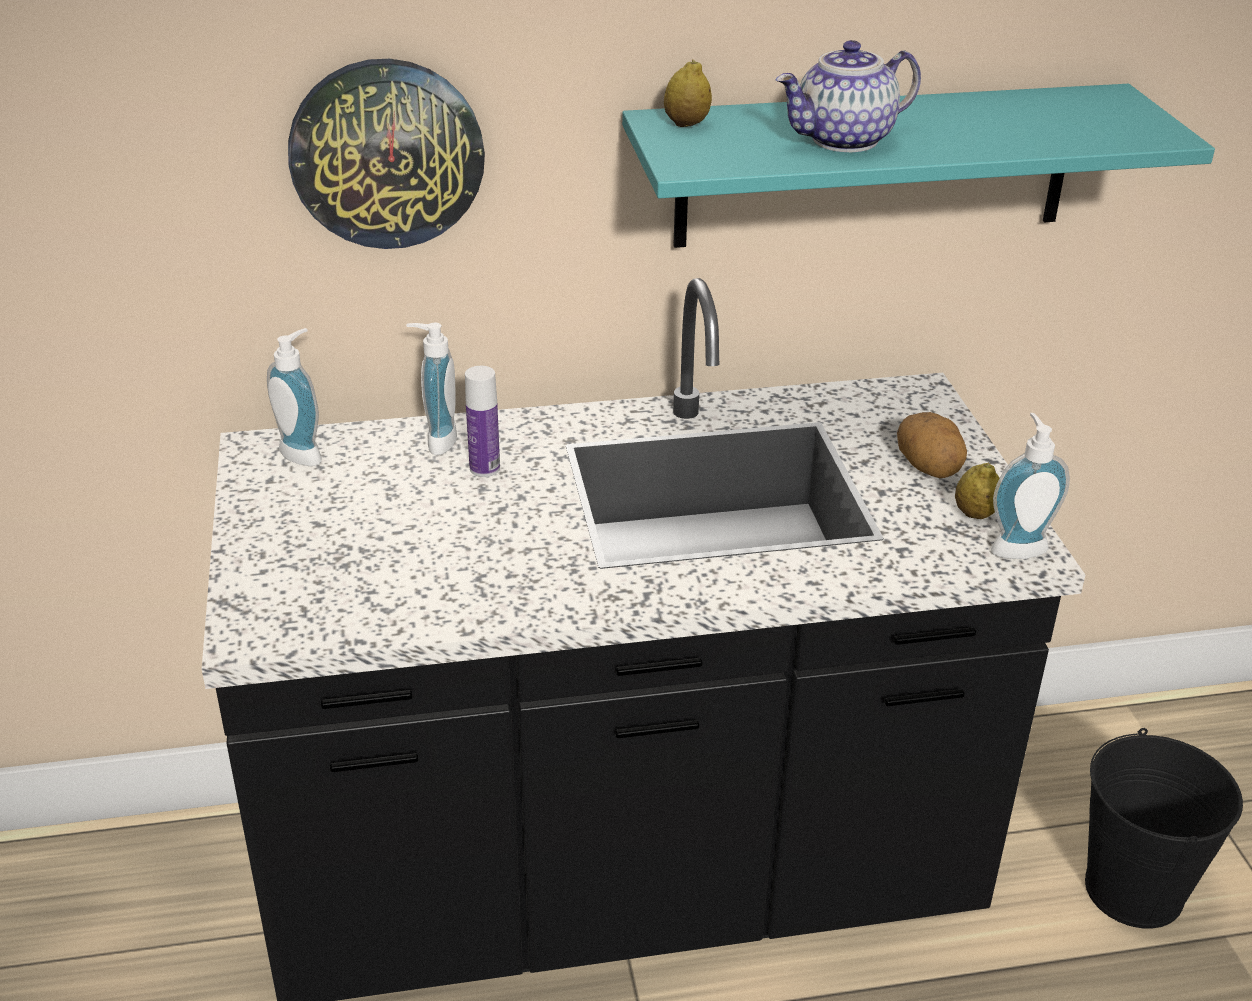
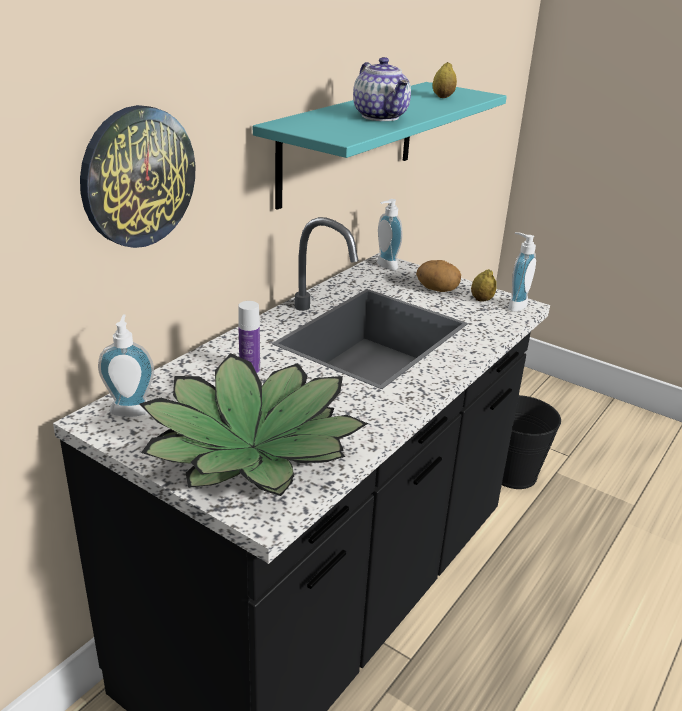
camera: 45 degrees left, 5 degrees down
soap dispenser [406,323,457,455] -> soap dispenser moved to [377,199,402,270]
lemon [664,60,712,127] -> lemon moved to [433,62,457,98]
teapot [776,40,921,152] -> teapot turned 45 degrees counterclockwise [353,57,411,121]
none -> potted plant [140,353,368,496]

